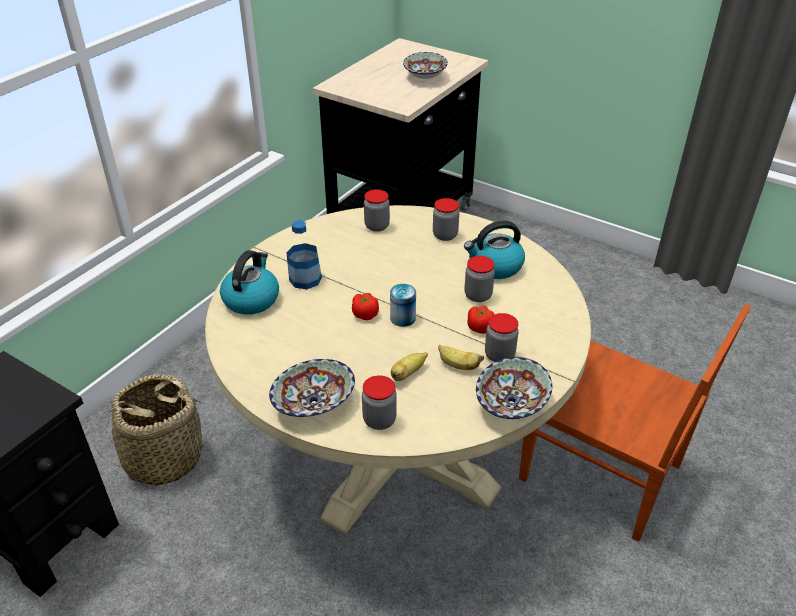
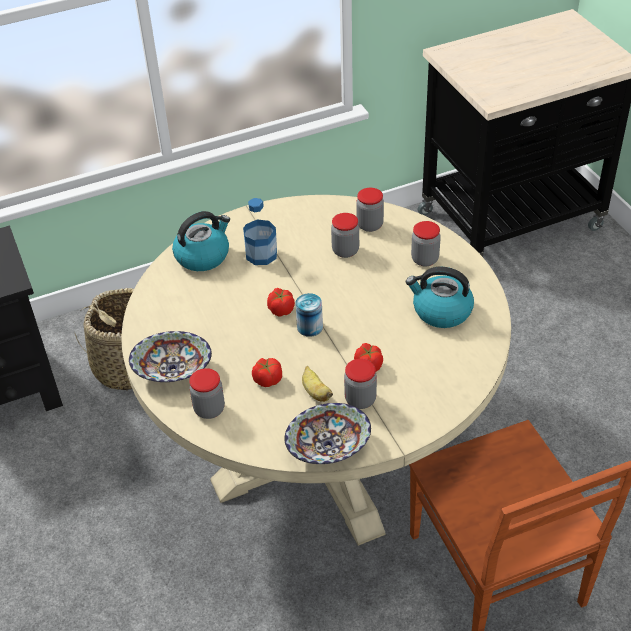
camera: 35 degrees right, 5 degrees up
banana [391,352,428,381] -> tomato [252,358,282,387]
bowl [403,52,448,79] -> none
jar [464,256,495,302] -> jar moved to [331,213,359,258]

